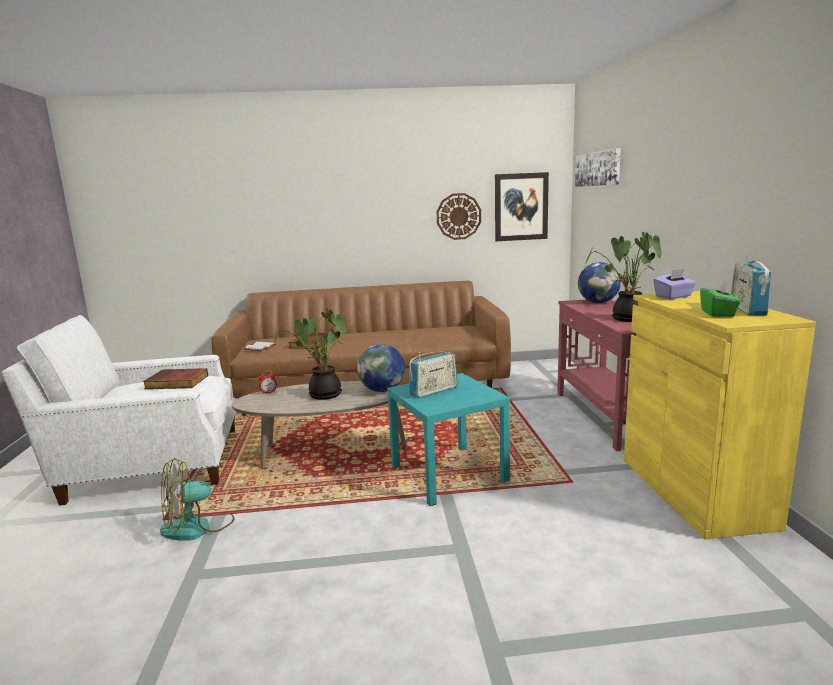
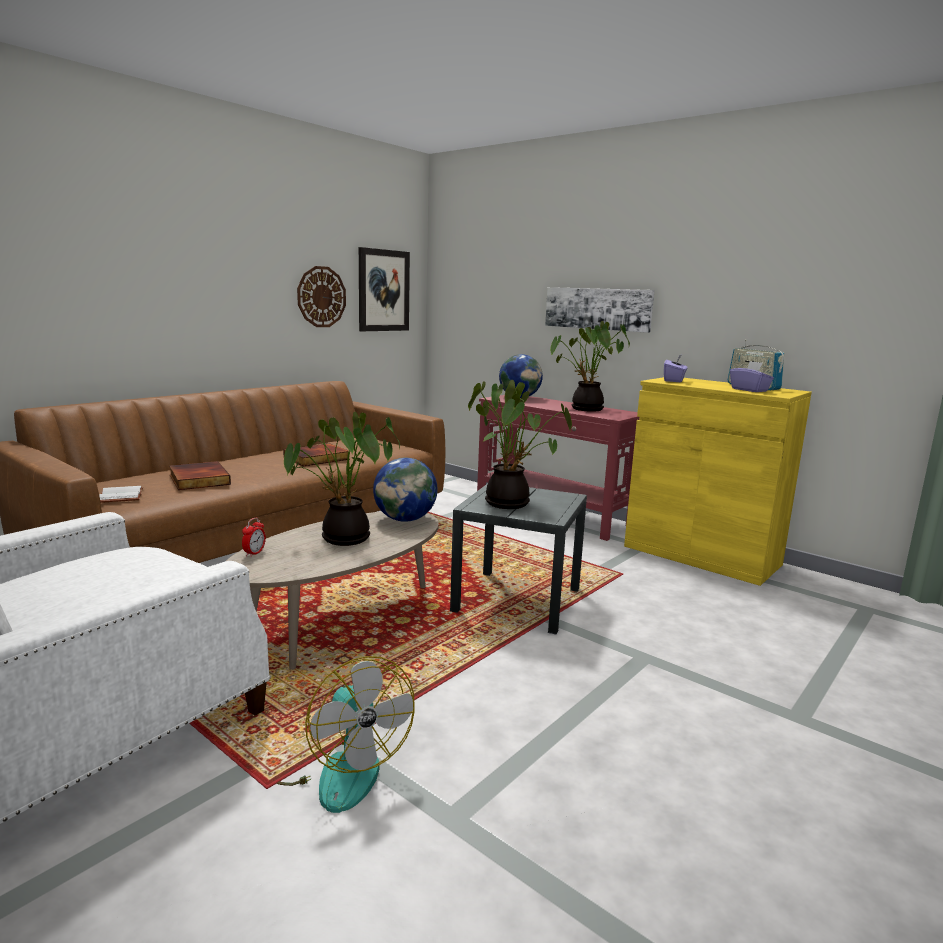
camera: 45 degrees left, 0 degrees up
book [143,368,208,389] -> book moved to [283,443,350,466]
fan [160,458,234,541] -> fan turned 45 degrees counterclockwise [277,656,415,813]
turquoise side table [387,373,510,506] -> grey side table [450,483,587,634]
radio [409,352,458,398] -> potted plant [468,380,572,509]
picture [575,148,621,187] -> picture moved to [545,287,655,333]
green tissue box [700,281,741,317] -> purple tissue box [730,361,774,392]

